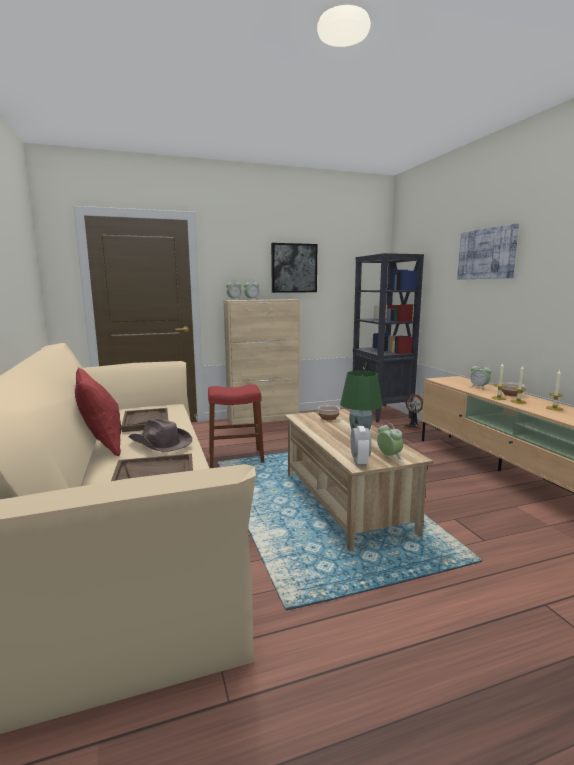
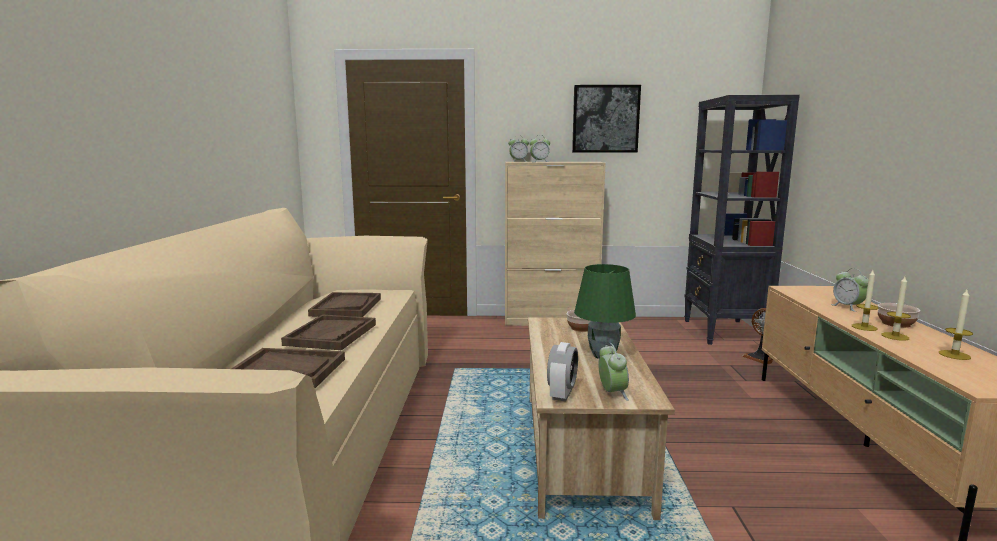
camera: 20 degrees right, 0 degrees up
red pillow [75,368,121,456] -> none
brown hat [128,418,192,453] -> brown tray [281,314,376,350]
red stool [208,384,264,467] -> none
picture [457,223,519,279] -> none

